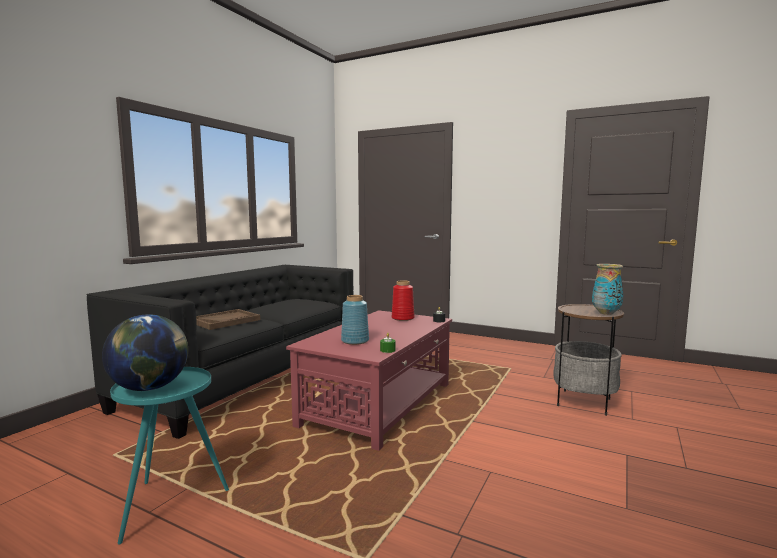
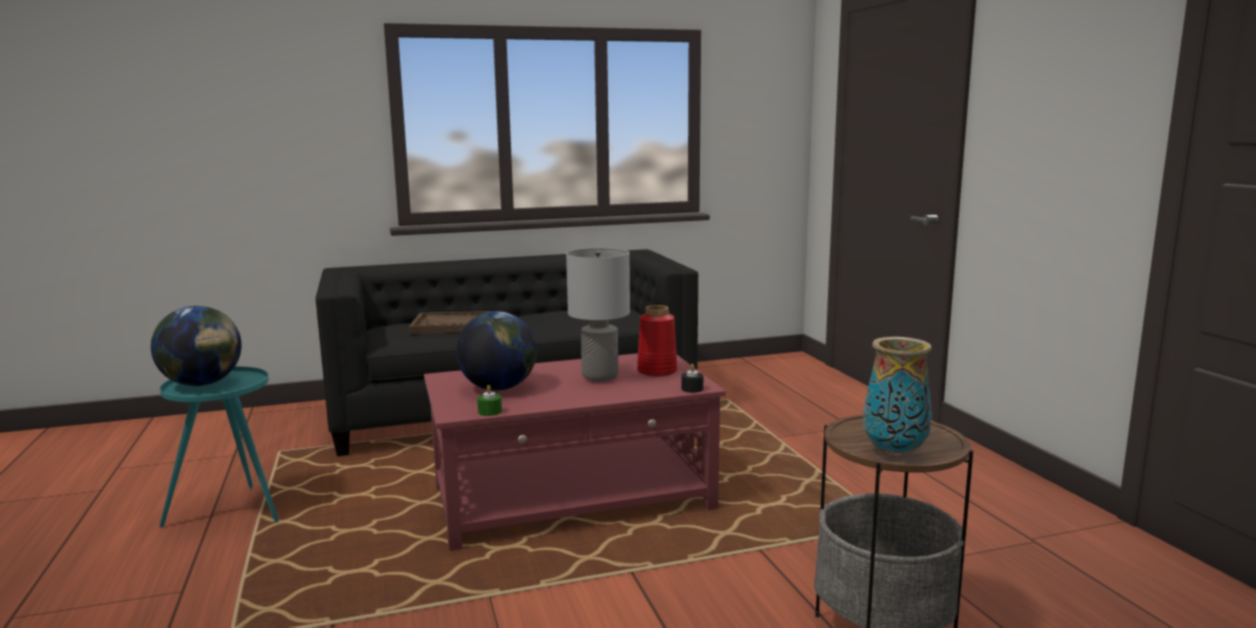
camera: 45 degrees right, 5 degrees up
blue vase [341,295,369,345] -> globe [456,311,537,391]
none -> grey table lamp [566,248,630,382]

